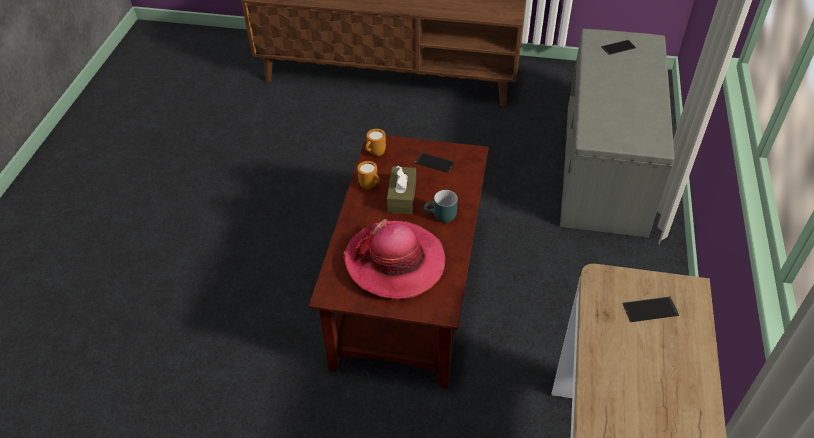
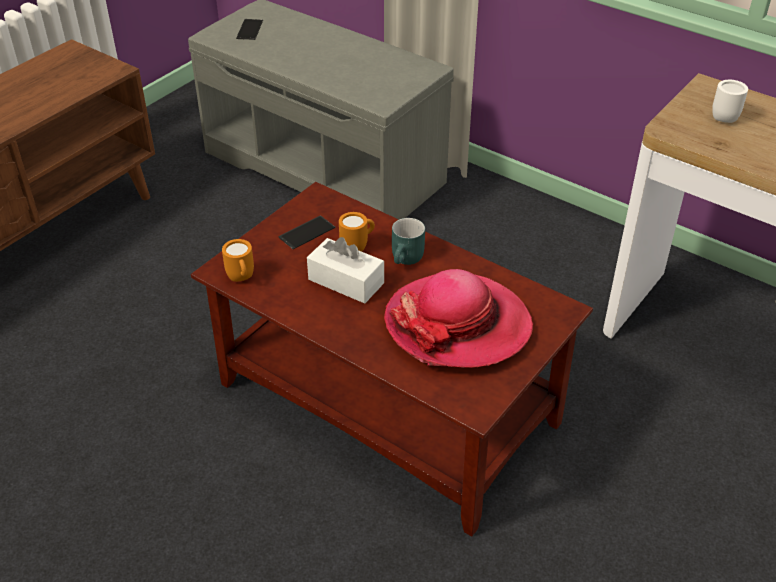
camera: 65 degrees left, 5 degrees down
orange mug [357,161,380,190] -> orange mug moved to [339,212,375,252]
brown tissue box [387,166,416,214] -> white tissue box [307,237,384,303]
phone [622,296,679,322] -> white mug [712,80,748,123]

